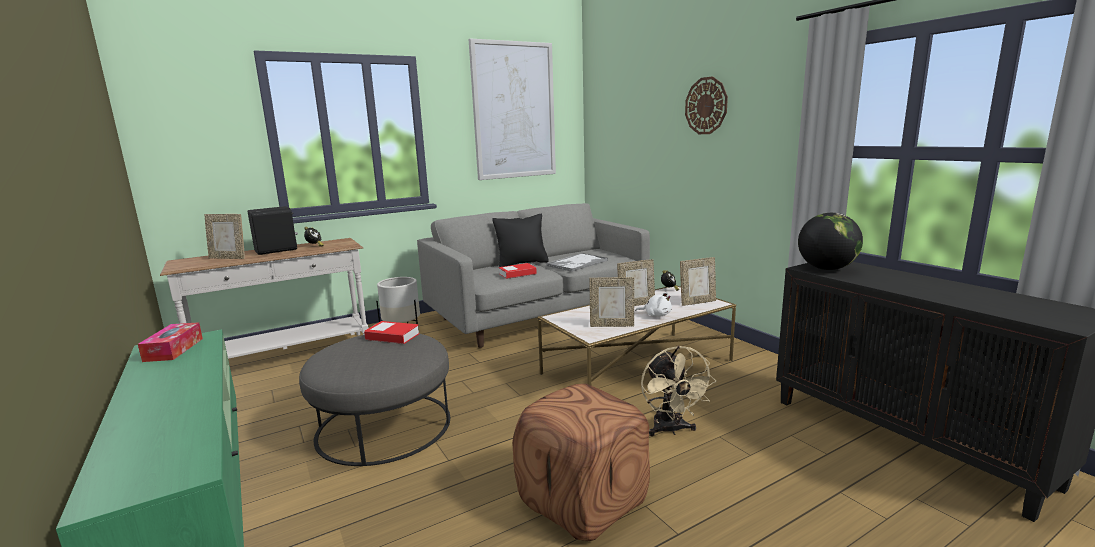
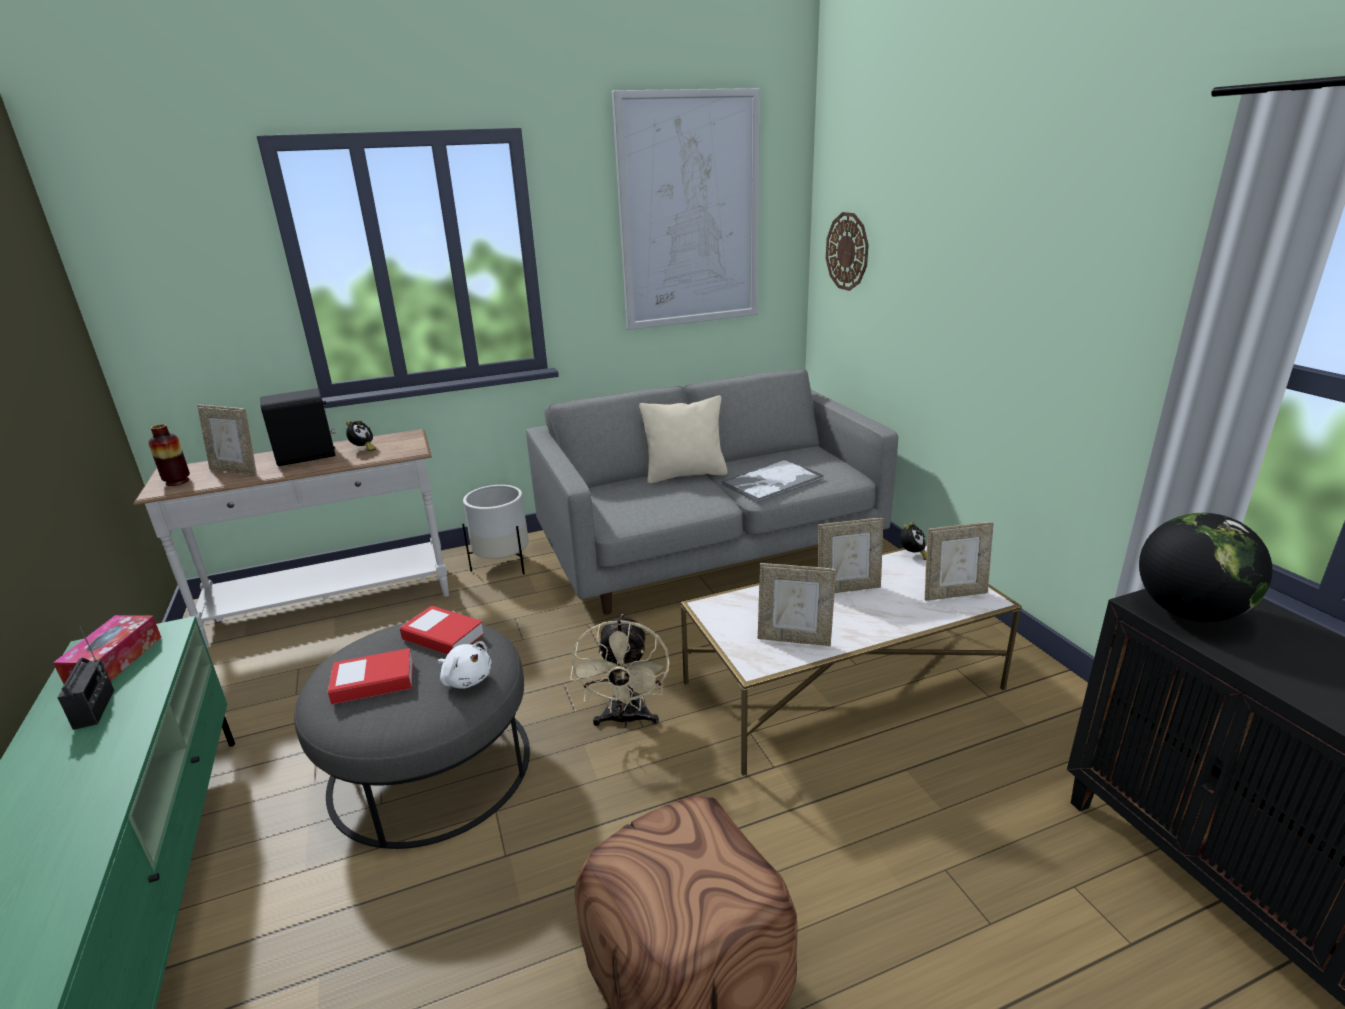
camera: 10 degrees right, 10 degrees up
black pillow [492,214,549,267] -> beige pillow [639,395,728,484]
book [499,263,537,279] -> book moved to [328,648,413,705]
white plush toy [635,292,672,317] -> white plush toy moved to [438,641,491,689]
beige fan [641,346,716,436] -> beige fan moved to [570,614,670,728]
wall clock [685,76,728,134] -> wall clock moved to [826,212,869,291]
none -> radio [57,625,114,730]
none -> vase [148,424,190,486]

